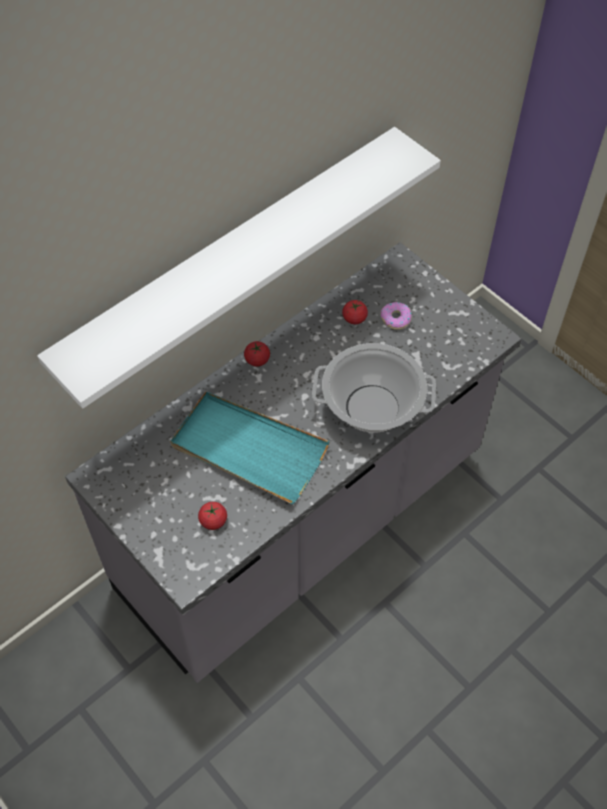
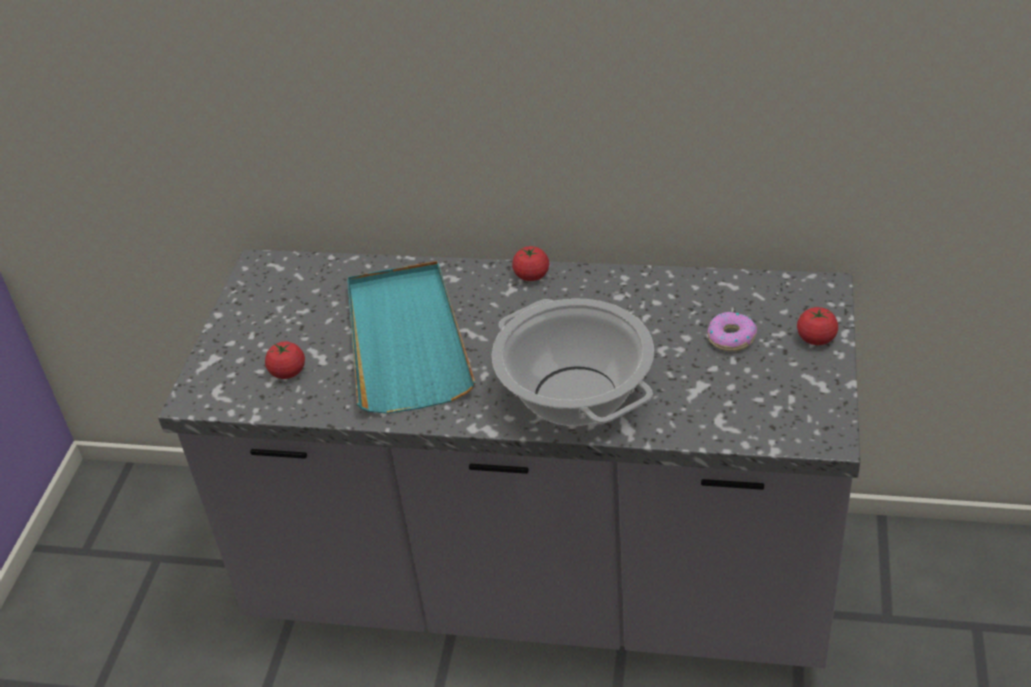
camera: 55 degrees right, 15 degrees down
white shelf [37,127,441,409] -> none
tomato [342,300,368,324] -> tomato moved to [797,307,838,345]

